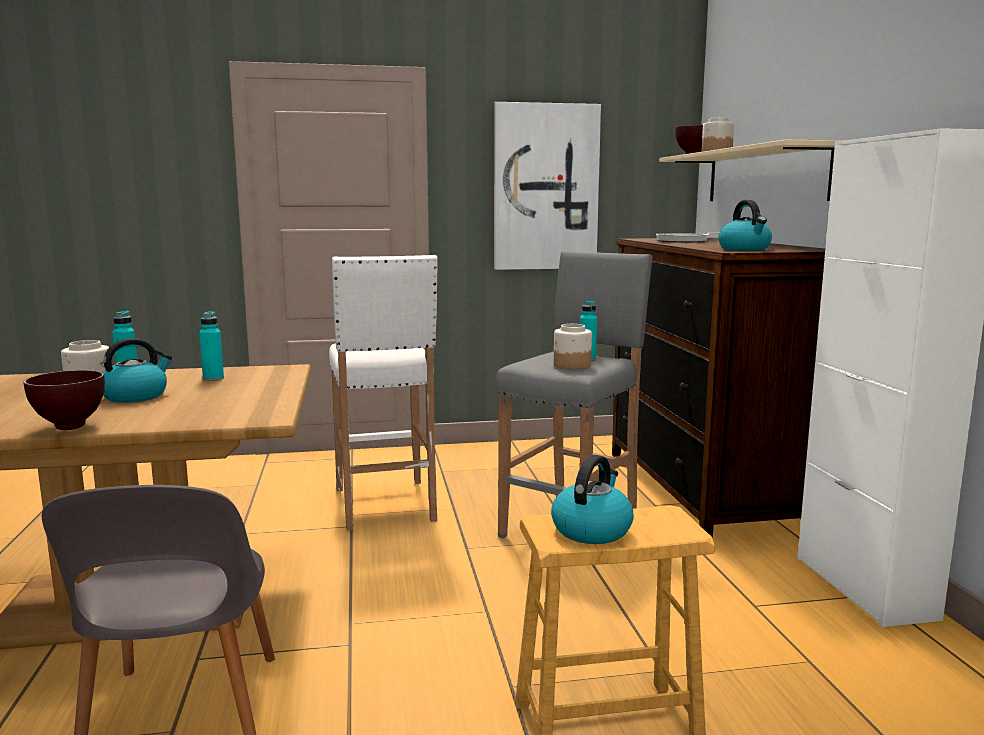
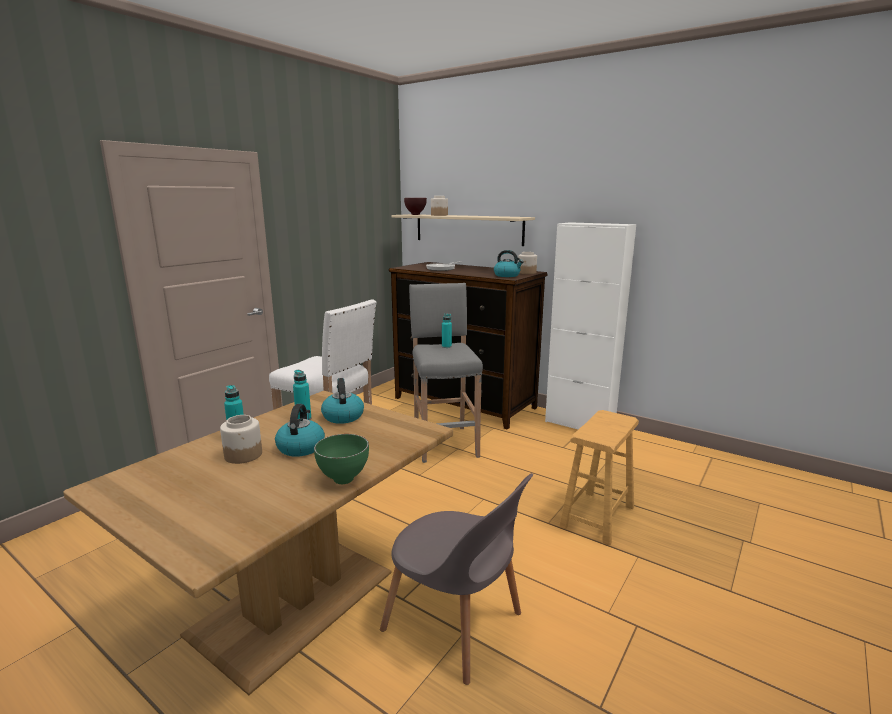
camera: 45 degrees left, 5 degrees up
brown bowl [23,370,105,430] -> green bowl [314,434,369,484]
picture [494,102,601,270] -> none
kettle [551,455,634,544] -> kettle moved to [321,378,364,424]
jar [554,324,592,370] -> jar moved to [518,252,537,274]

